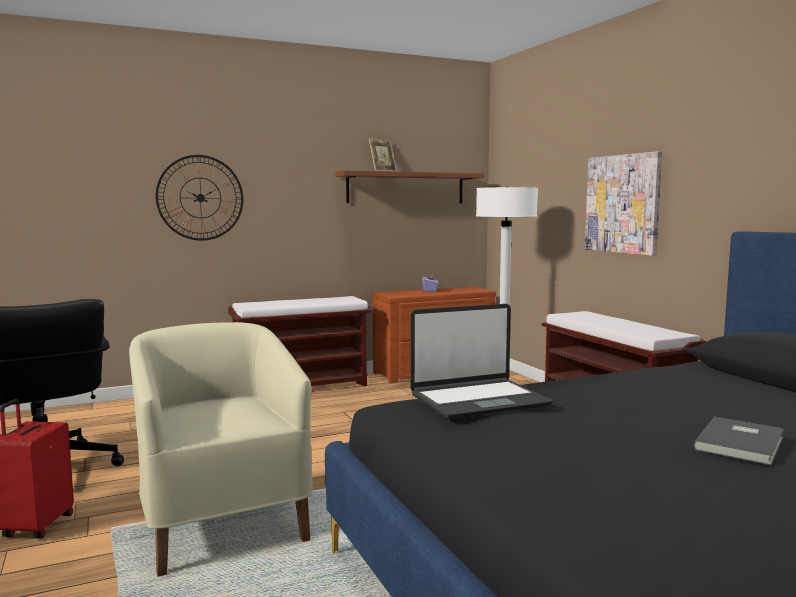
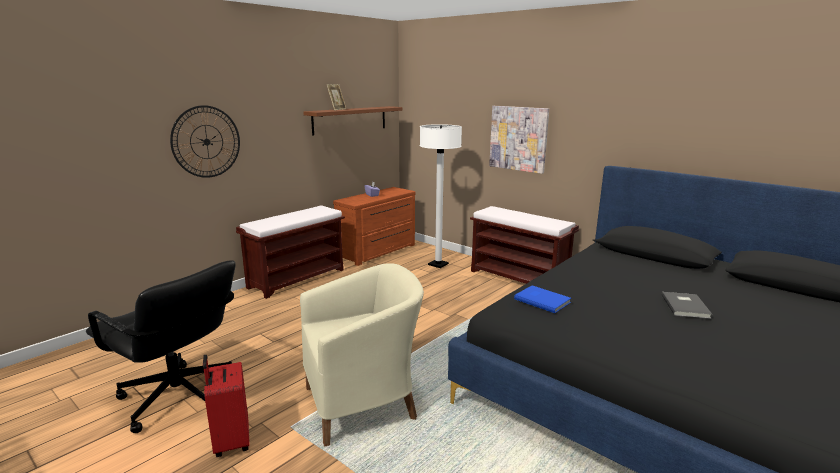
camera: 25 degrees left, 10 degrees up
beige armchair [129,322,313,577] -> beige armchair turned 120 degrees clockwise [300,263,424,447]
laptop [410,304,553,419] -> blue book [514,285,571,313]

